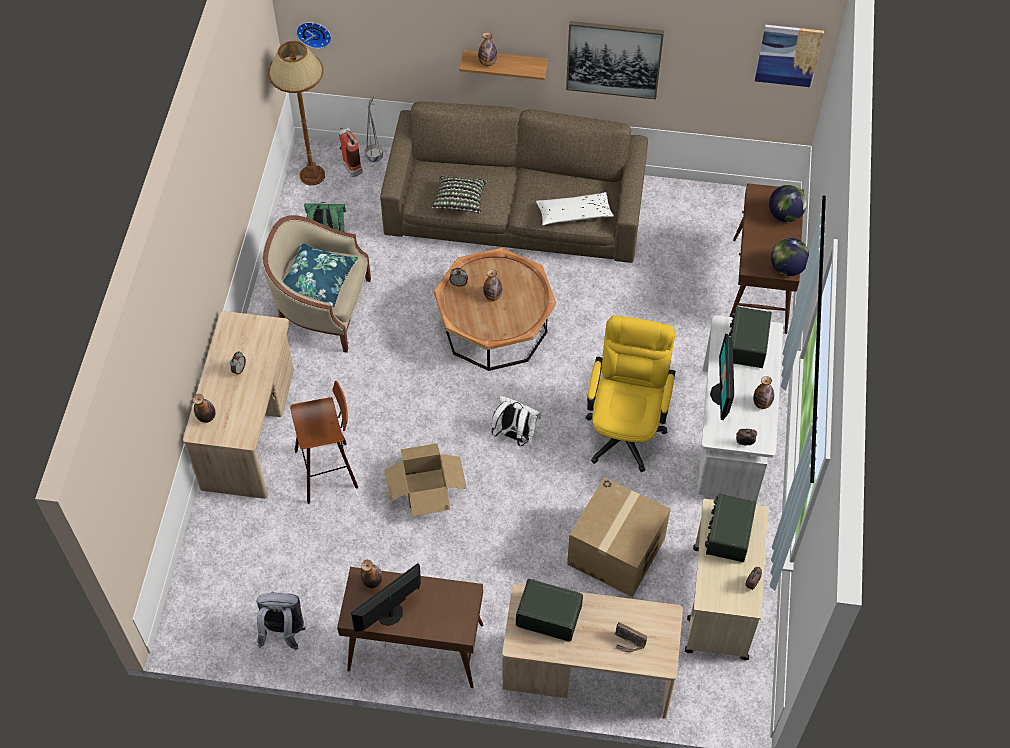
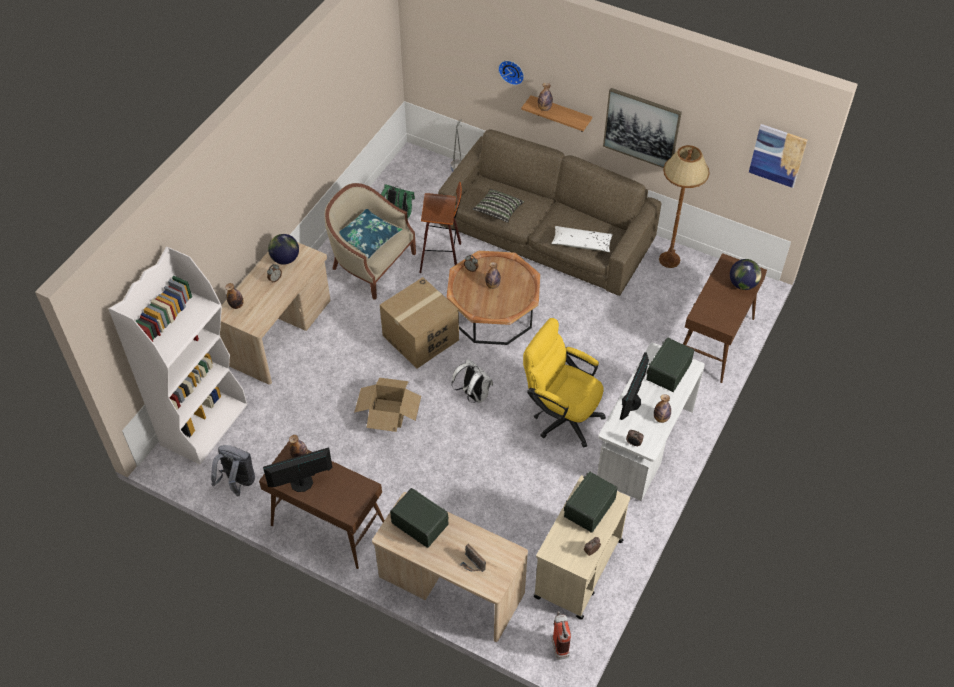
camera: 20 degrees right, 5 degrees down
brown floor lamp [268,41,325,185] -> brown floor lamp moved to [659,145,710,268]
stool [290,381,358,504] -> stool moved to [419,182,462,273]
wall clock [296,22,332,49] -> wall clock moved to [498,61,524,85]
fire extinguisher [339,127,363,177] -> fire extinguisher moved to [552,611,571,660]
cardboard box [567,477,671,597] -> cardboard box moved to [380,277,459,368]
yellow office chair [586,315,676,472] -> yellow office chair turned 90 degrees counterclockwise [523,318,606,448]
globe [771,238,809,276] -> globe moved to [268,234,299,265]
none -> white bookcase [109,247,247,465]

